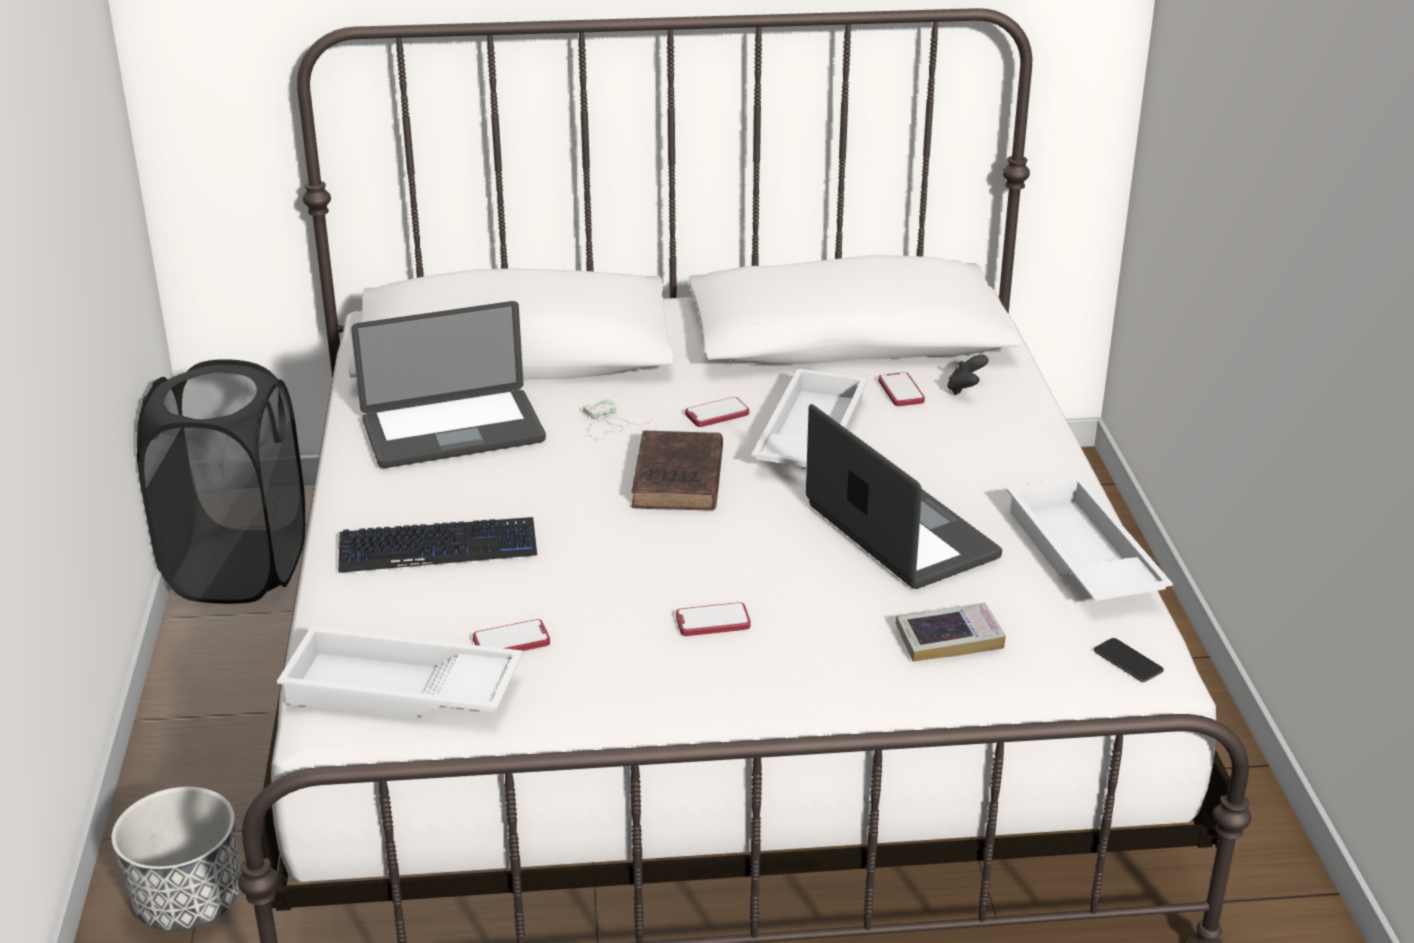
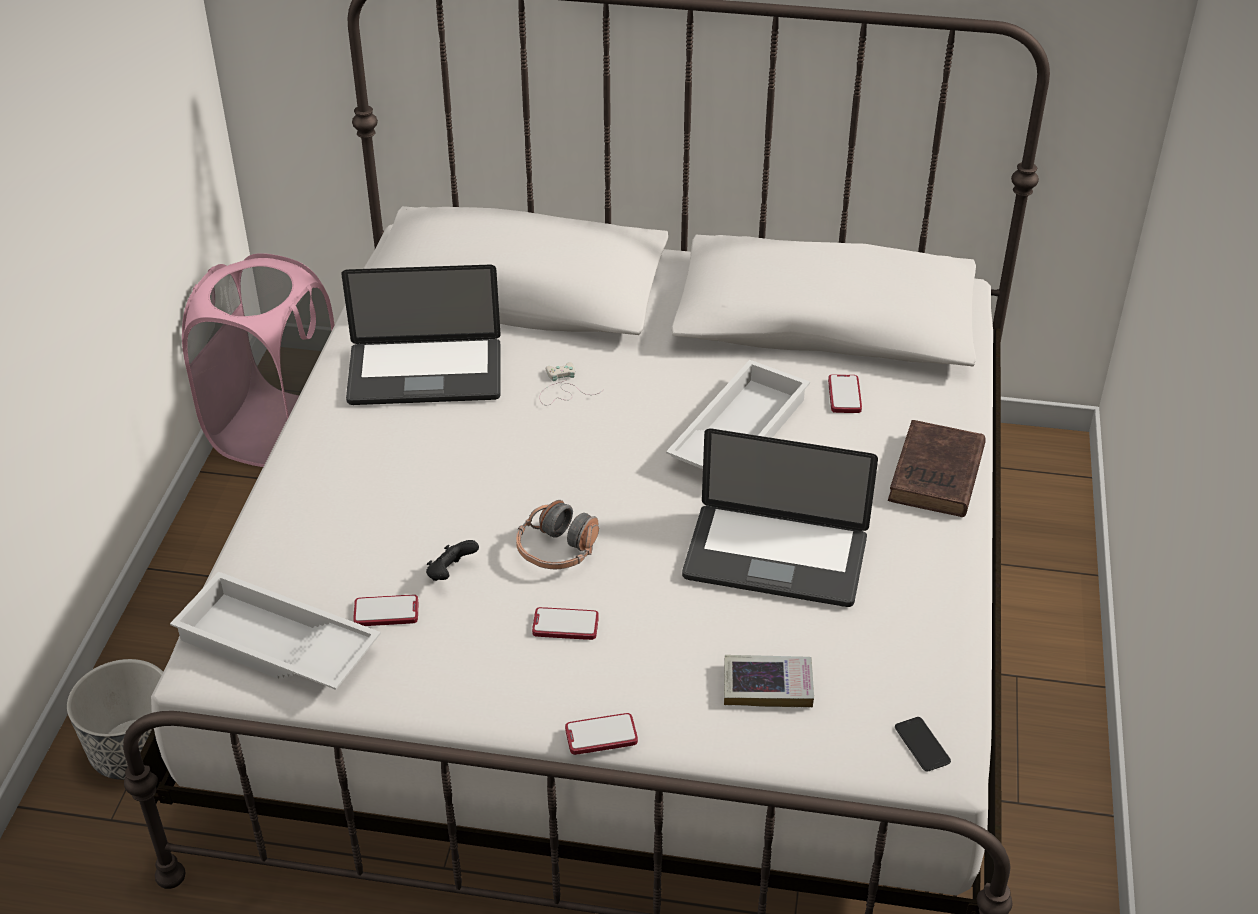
camera: 15 degrees right, 10 degrees up
black laundry basket [137,359,305,604] -> pink laundry basket [182,253,335,467]
keyboard [338,517,537,573] -> none
brown book [631,431,723,511] -> brown book moved to [888,420,986,517]
phone [685,397,749,427] -> phone moved to [565,713,638,755]
laptop [806,404,1002,589] -> laptop turned 120 degrees clockwise [682,428,878,607]
black game controller [947,355,989,395] -> black game controller moved to [426,540,479,581]
white tray [1007,477,1173,601] -> none
none -> headphones [516,500,599,569]

